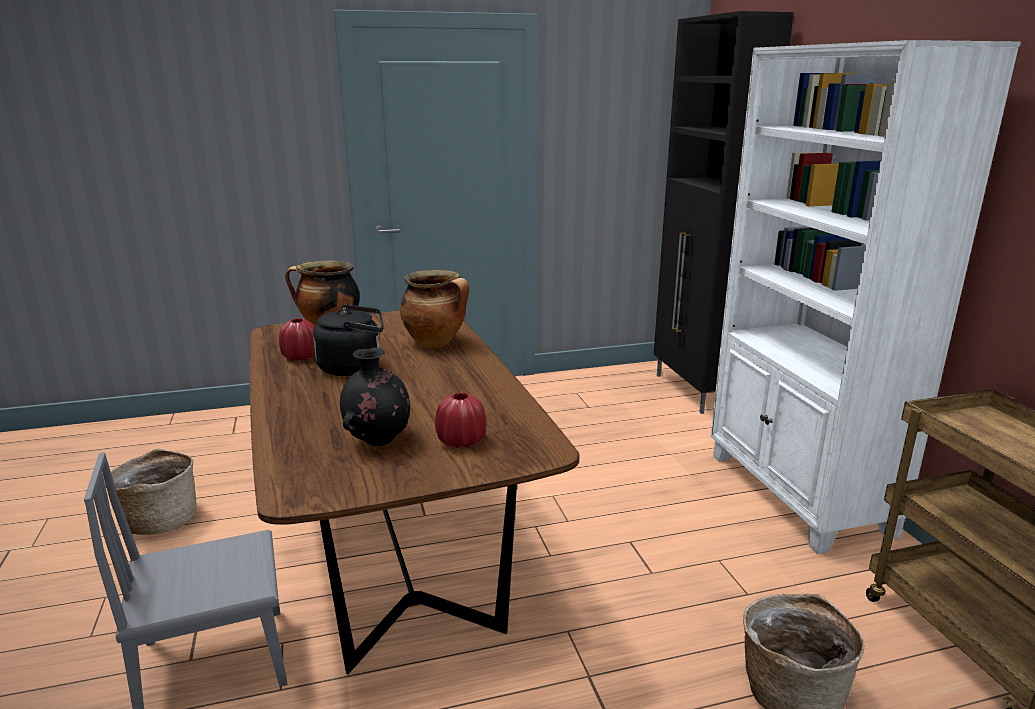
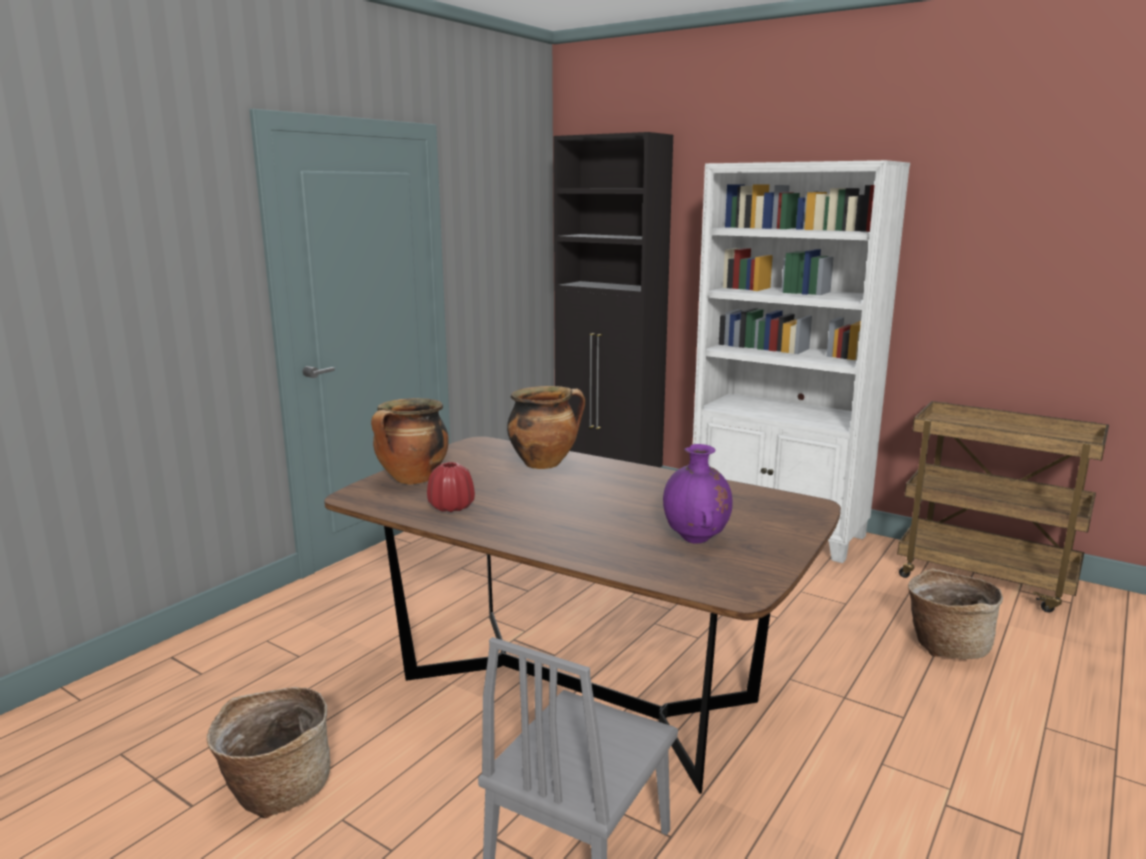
camera: 40 degrees left, 5 degrees down
black kettle [313,304,384,376] -> none
black vase [340,348,410,446] -> purple vase [663,444,733,543]
red vase [435,392,487,448] -> none

